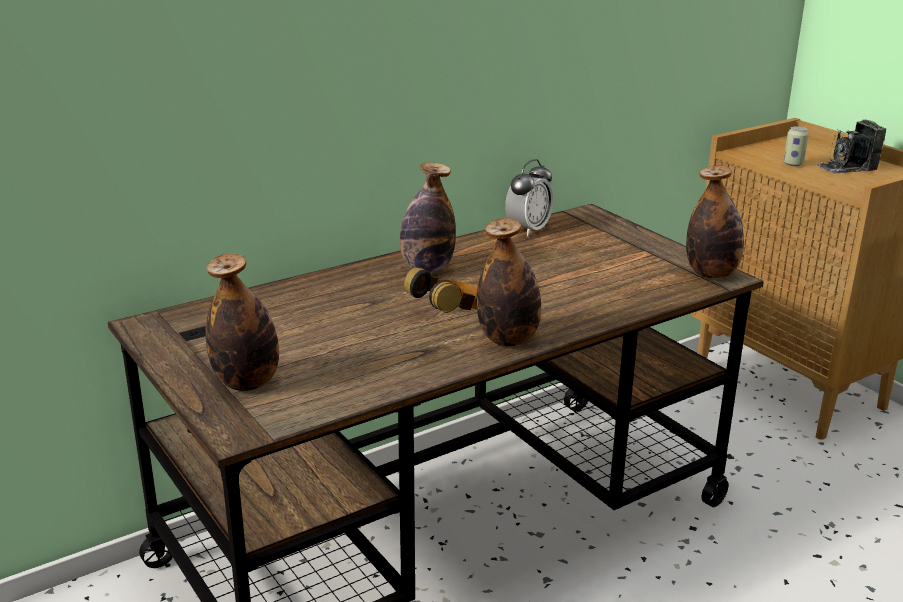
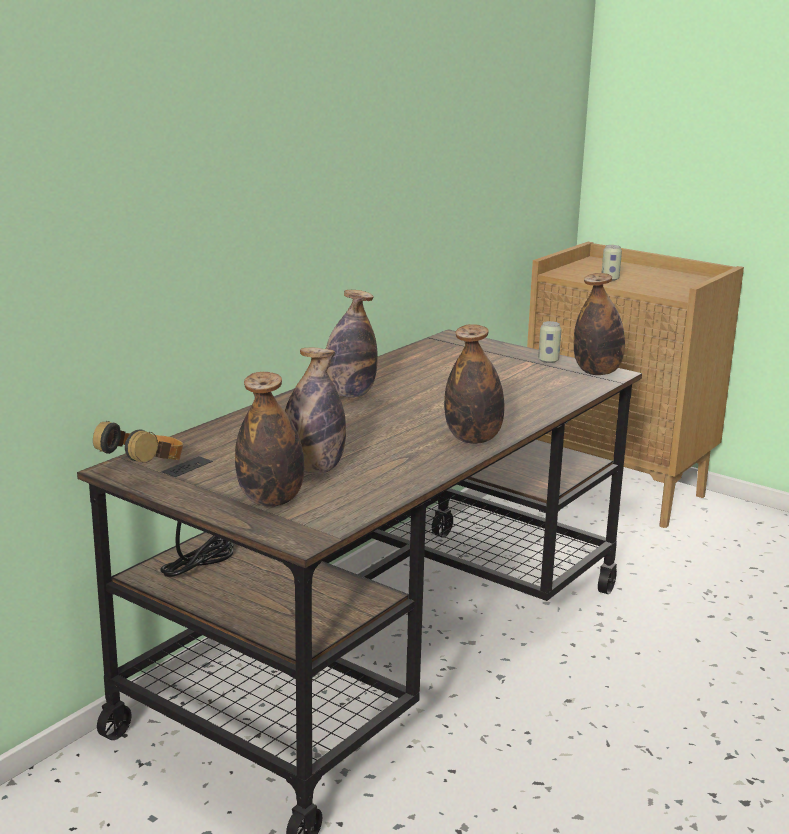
camera: 20 degrees left, 5 degrees down
headphones [404,267,478,313] -> headphones moved to [93,421,183,463]
alarm clock [505,159,554,237] -> none
camera [817,119,886,173] -> none
none -> bottle [285,347,346,474]
none -> can [538,321,562,363]

